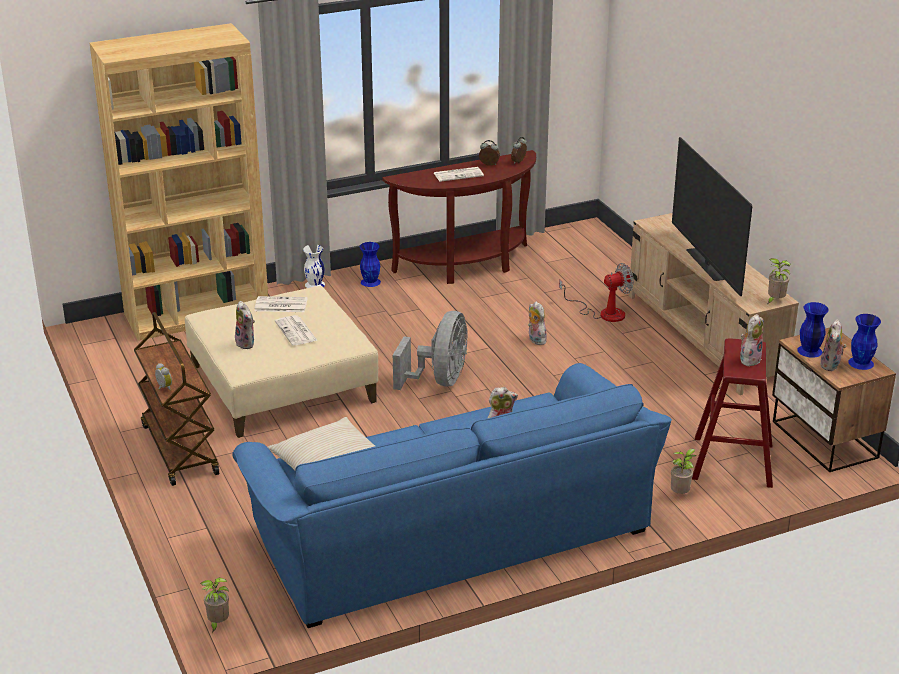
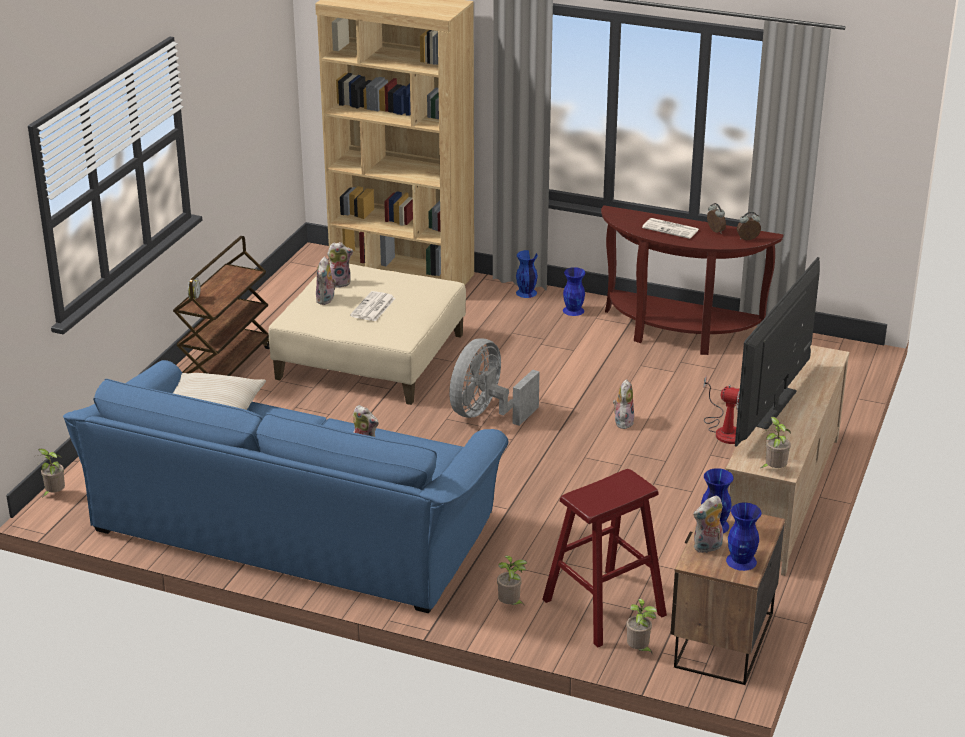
camera: 45 degrees right, 0 degrees up
newspaper [255,296,308,312] -> none
white vase [303,245,325,288] -> blue vase [516,250,538,298]
grey fan [393,311,467,390] -> grey fan turned 150 degrees clockwise [449,339,540,426]
plush toy [740,314,764,366] -> plush toy moved to [327,242,353,288]
none -> potted plant [626,598,657,653]

